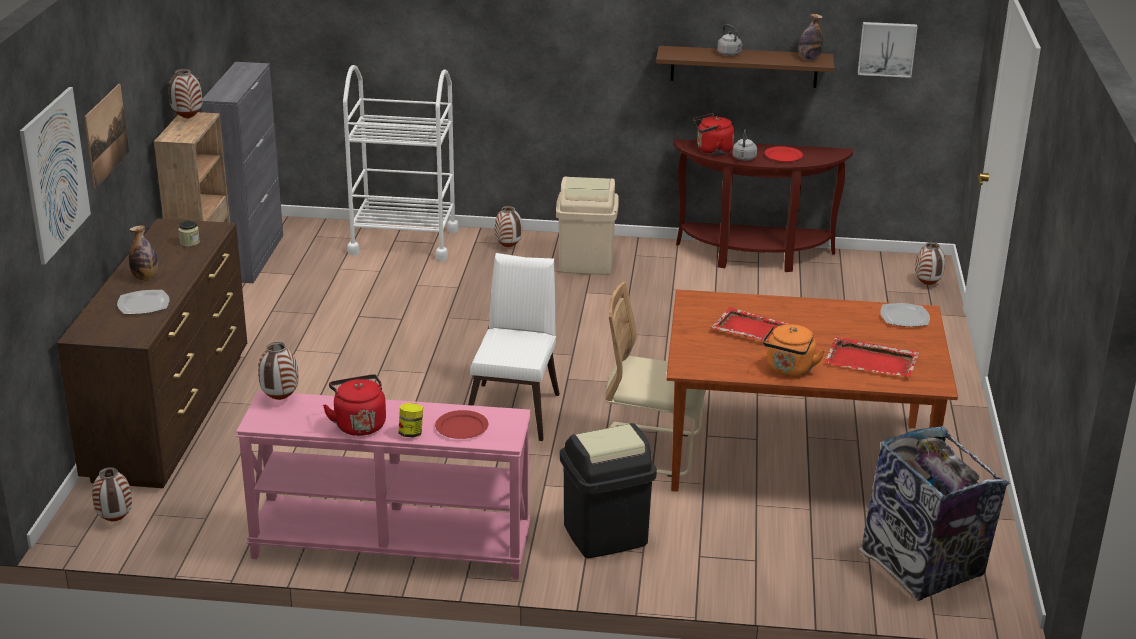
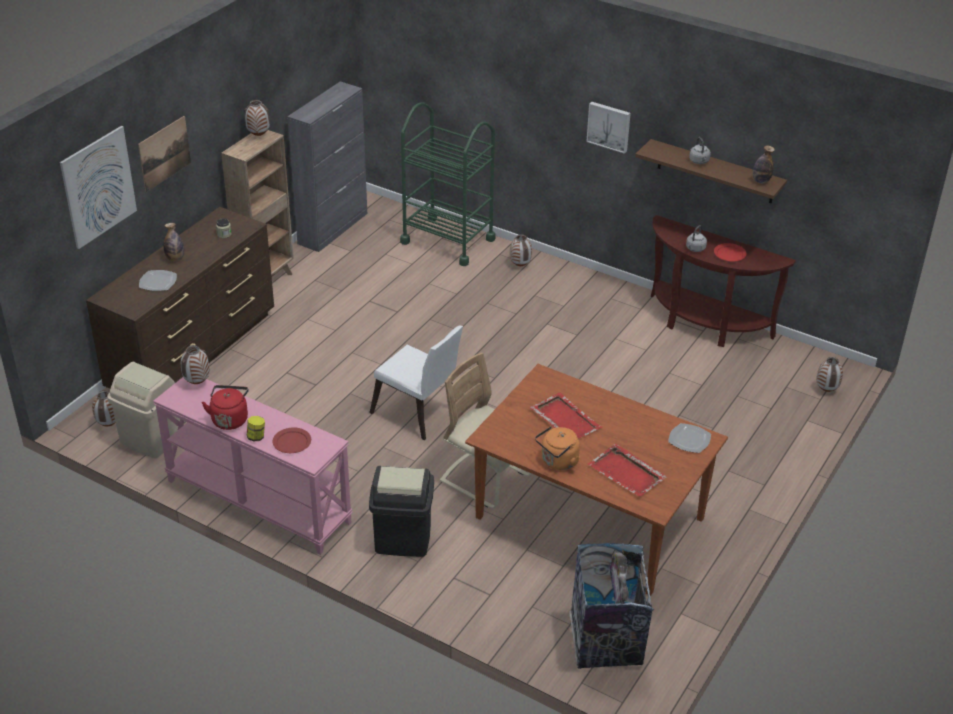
camera: 25 degrees right, 10 degrees up
white cart [343,65,459,261] -> green cart [400,102,496,266]
white chair [468,253,560,441] -> white chair turned 90 degrees clockwise [369,325,463,440]
beige trash can [556,177,619,275] -> beige trash can moved to [107,362,180,458]
red kettle [693,113,734,155] -> none
picture [858,22,918,78] -> picture moved to [586,102,631,154]

